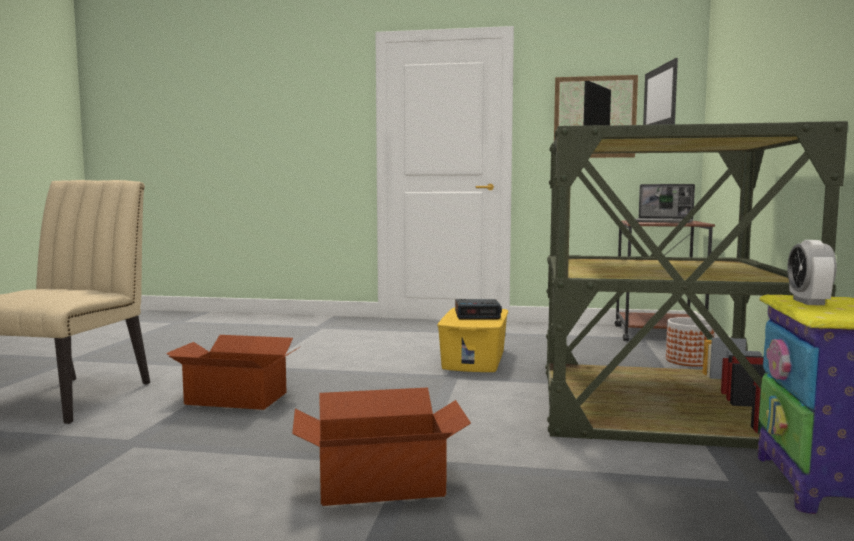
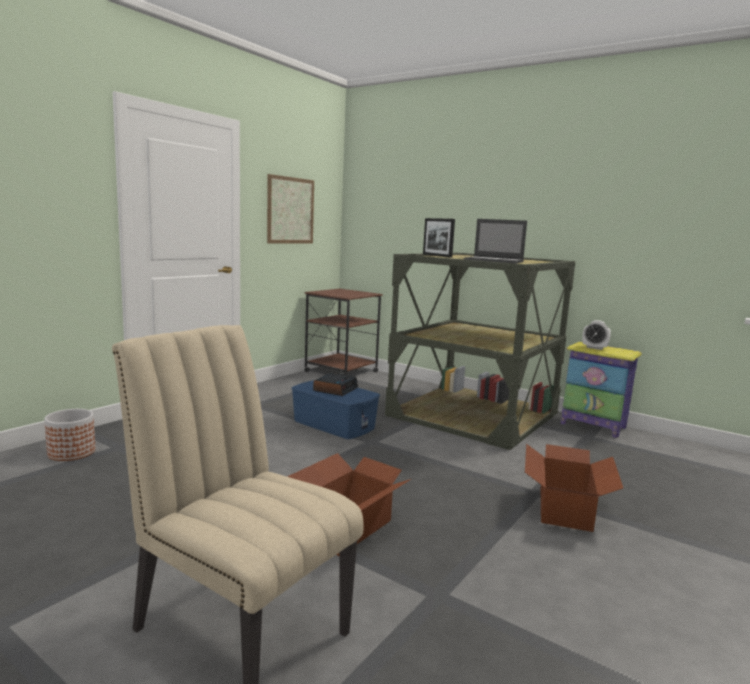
camera: 65 degrees left, 5 degrees up
yellow storage box [437,308,508,372] -> blue storage box [291,380,380,439]
laptop [636,184,695,223] -> none
planter [666,317,715,367] -> planter moved to [44,409,95,461]

